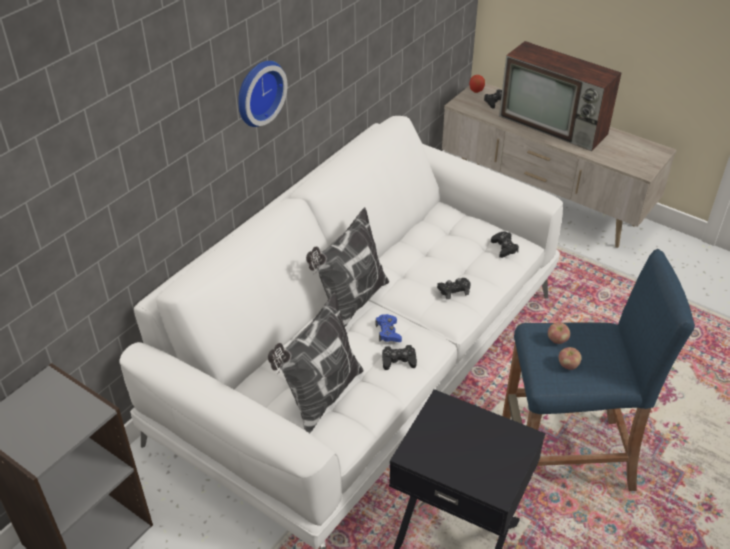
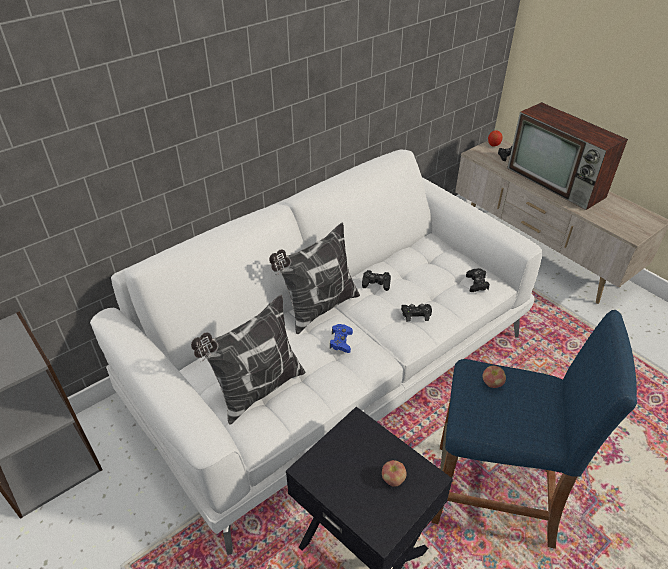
camera: 15 degrees right, 0 degrees up
wall clock [238,61,287,127] -> none
black game controller [382,345,417,370] -> black game controller moved to [362,270,391,291]
apple [559,347,582,370] -> apple moved to [382,460,407,487]

